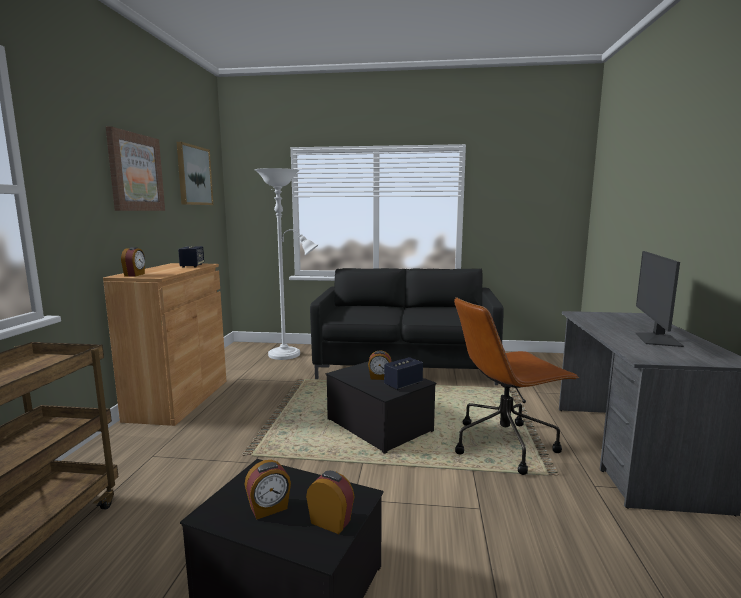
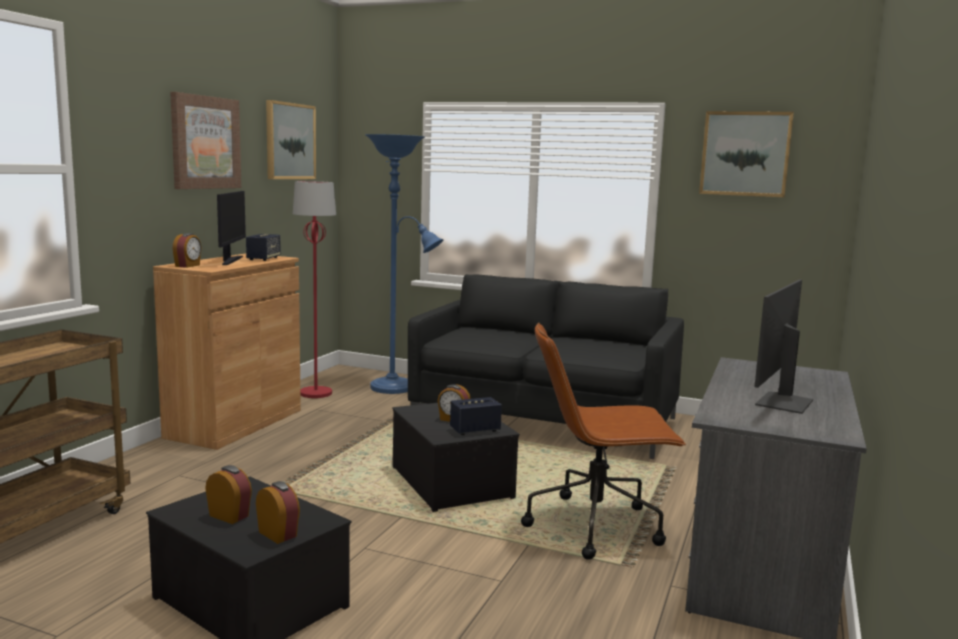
camera: 15 degrees right, 0 degrees up
alarm clock [244,460,291,520] -> alarm clock turned 135 degrees counterclockwise [205,465,252,524]
white floor lamp [255,168,318,360] -> blue floor lamp [365,134,444,394]
none -> monitor [217,191,246,265]
none -> red floor lamp [293,181,336,398]
none -> picture [699,111,794,197]

